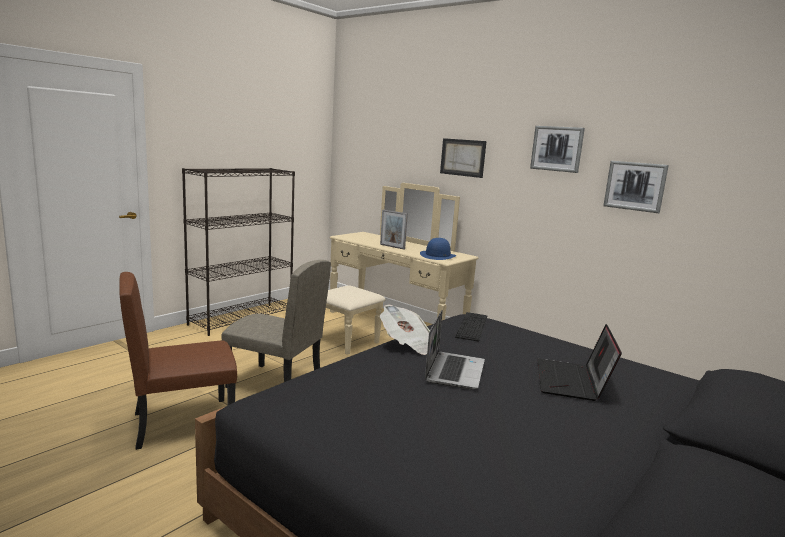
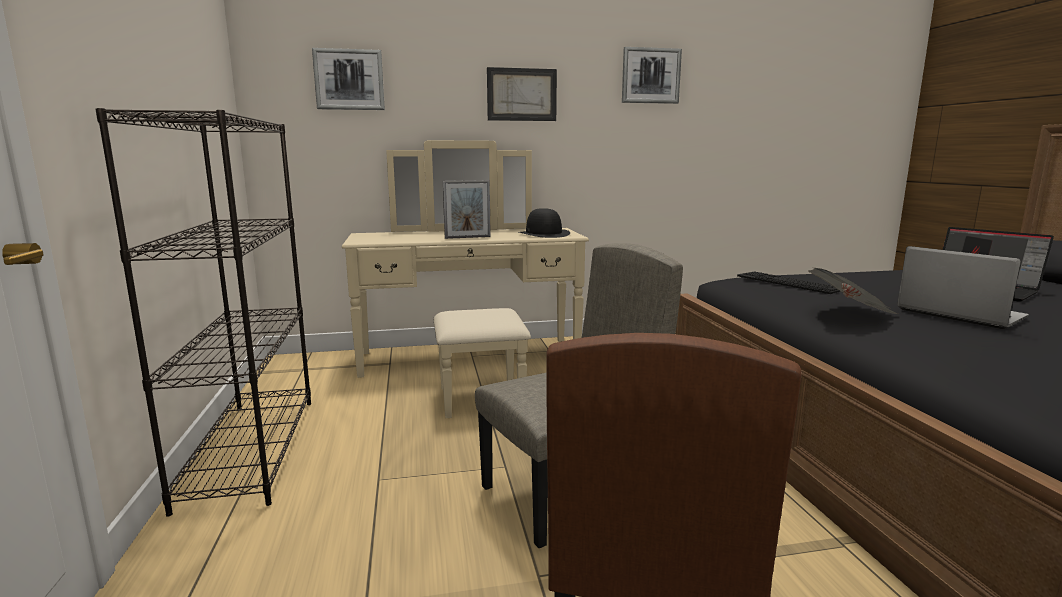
camera: 50 degrees left, 0 degrees up
blue hat [420,238,456,260] -> black hat [519,208,570,238]
picture [603,161,669,213] -> picture moved to [312,48,385,110]

